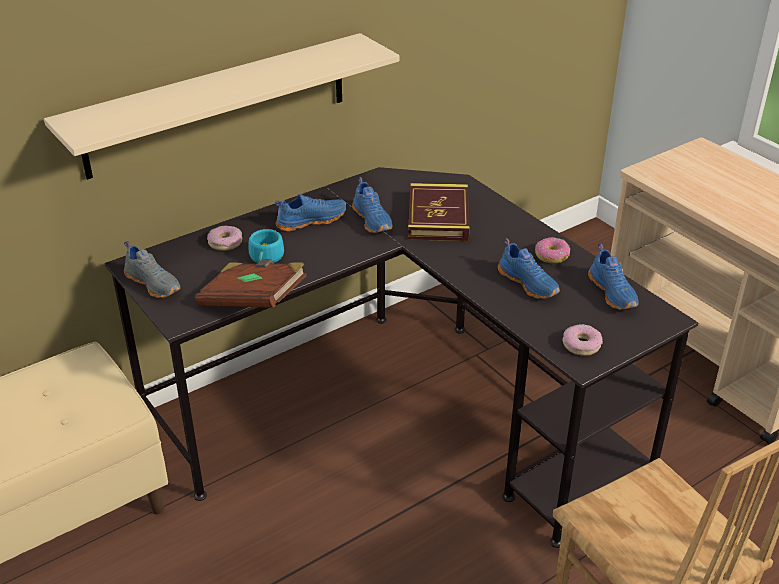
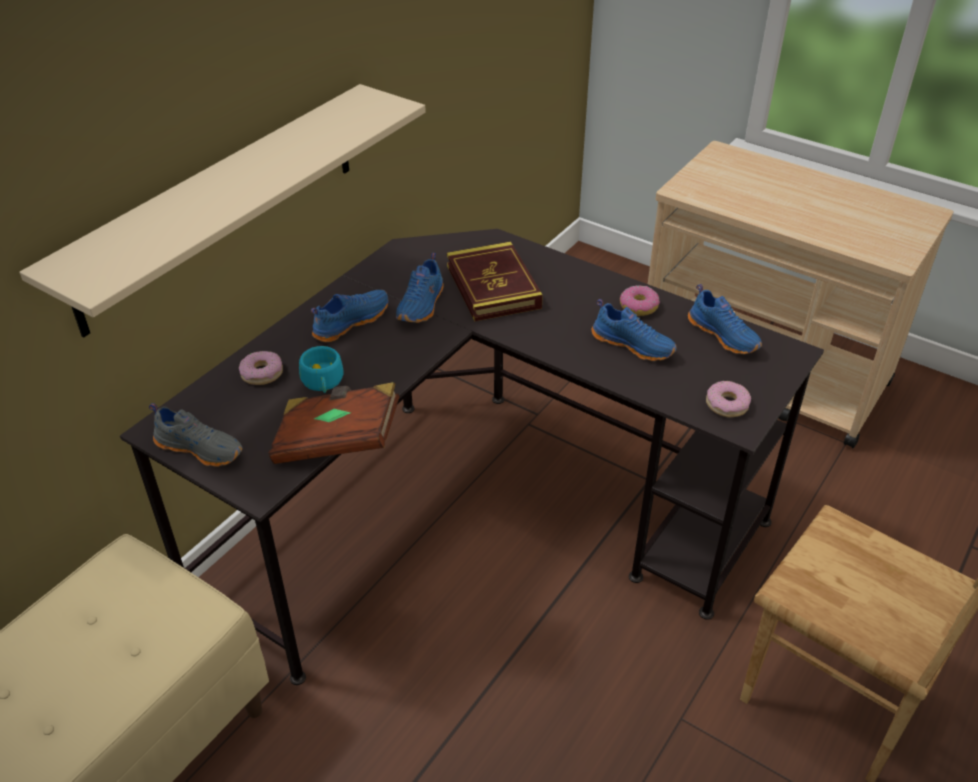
camera: 20 degrees left, 5 degrees up
blue shoe [352,177,393,233] -> blue shoe turned 60 degrees clockwise [396,253,443,323]

